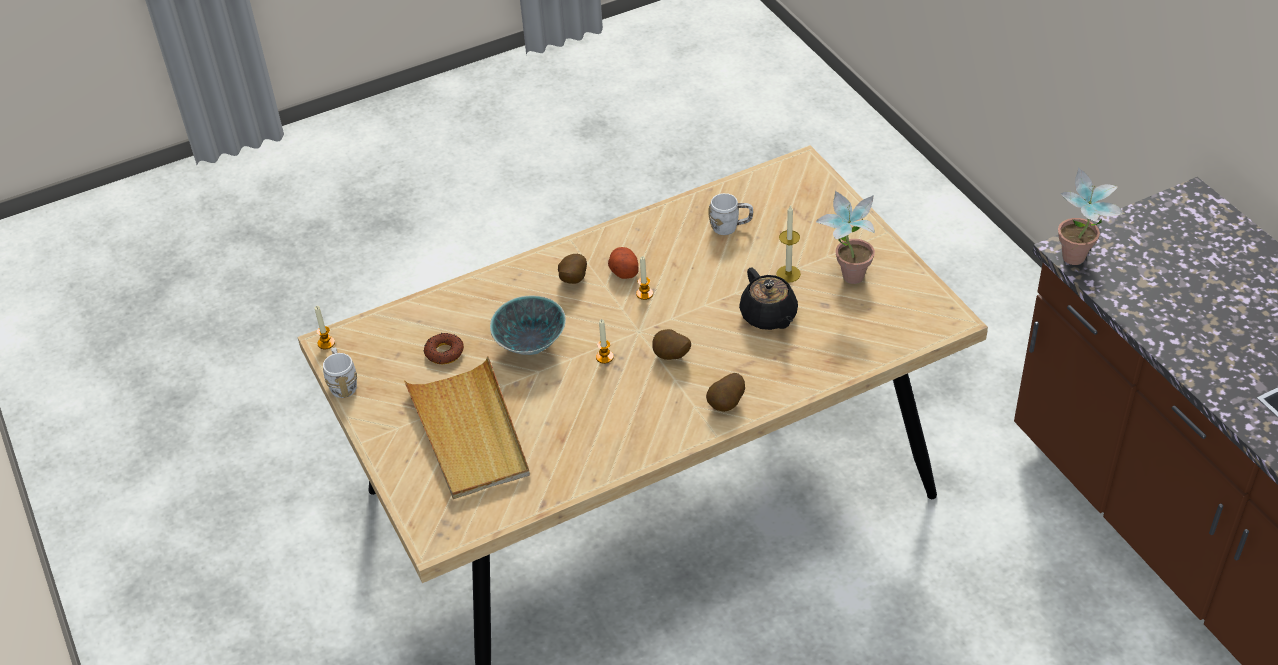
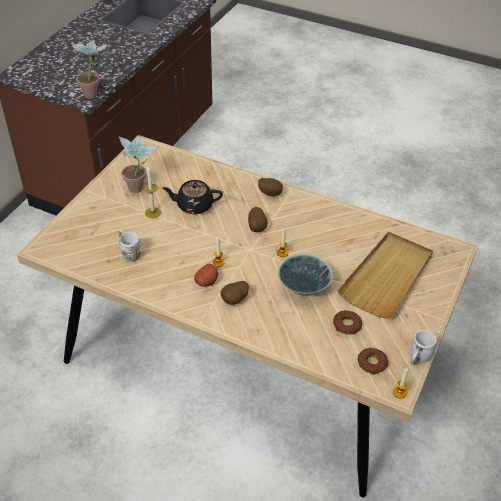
camera: 130 degrees left, 0 degrees up
black teapot [739,268,798,330] -> black teapot turned 120 degrees counterclockwise [163,180,223,215]
none -> donut [358,348,388,375]

